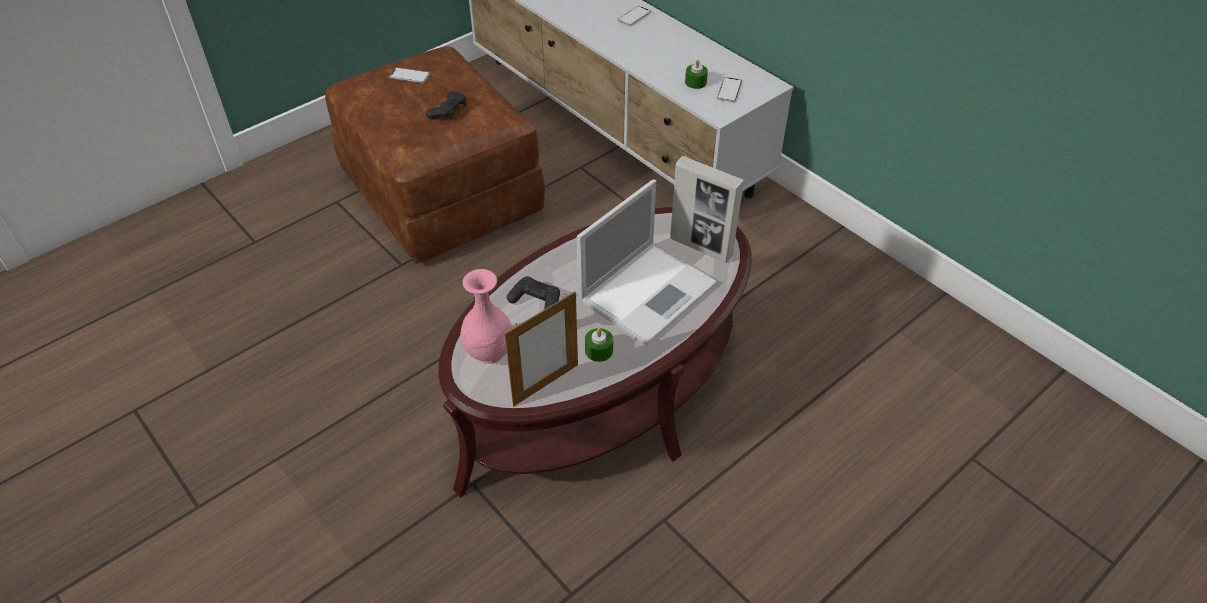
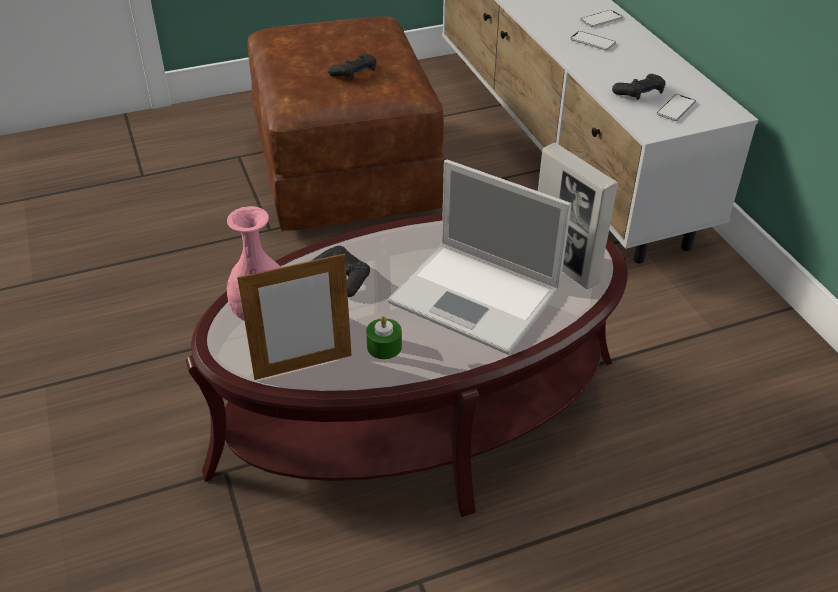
camera: 20 degrees right, 5 degrees down
phone [389,67,430,83] -> phone moved to [570,31,616,50]
laptop [577,179,717,345] -> laptop turned 60 degrees clockwise [388,160,572,355]
green candle [685,60,708,89] -> black game controller [612,74,665,100]

